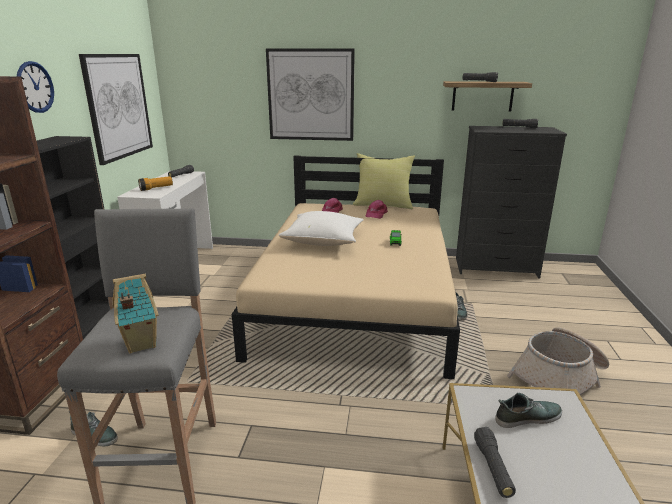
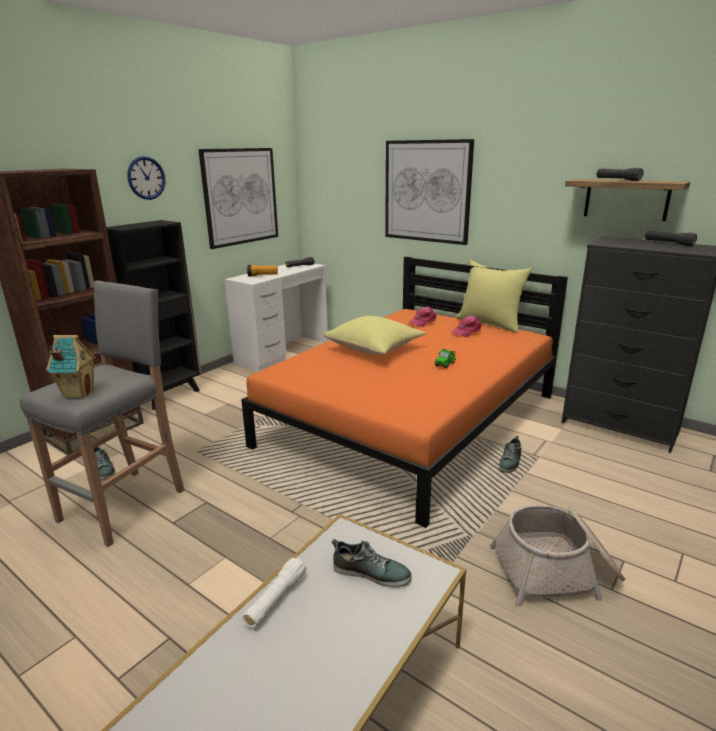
camera: 30 degrees right, 0 degrees up
beige bed [232,156,460,379] -> orange bed [241,256,568,528]
white pillow [279,211,364,246] -> yellow pillow [323,316,426,355]
black flashlight [474,427,516,498] -> white flashlight [243,558,306,628]

